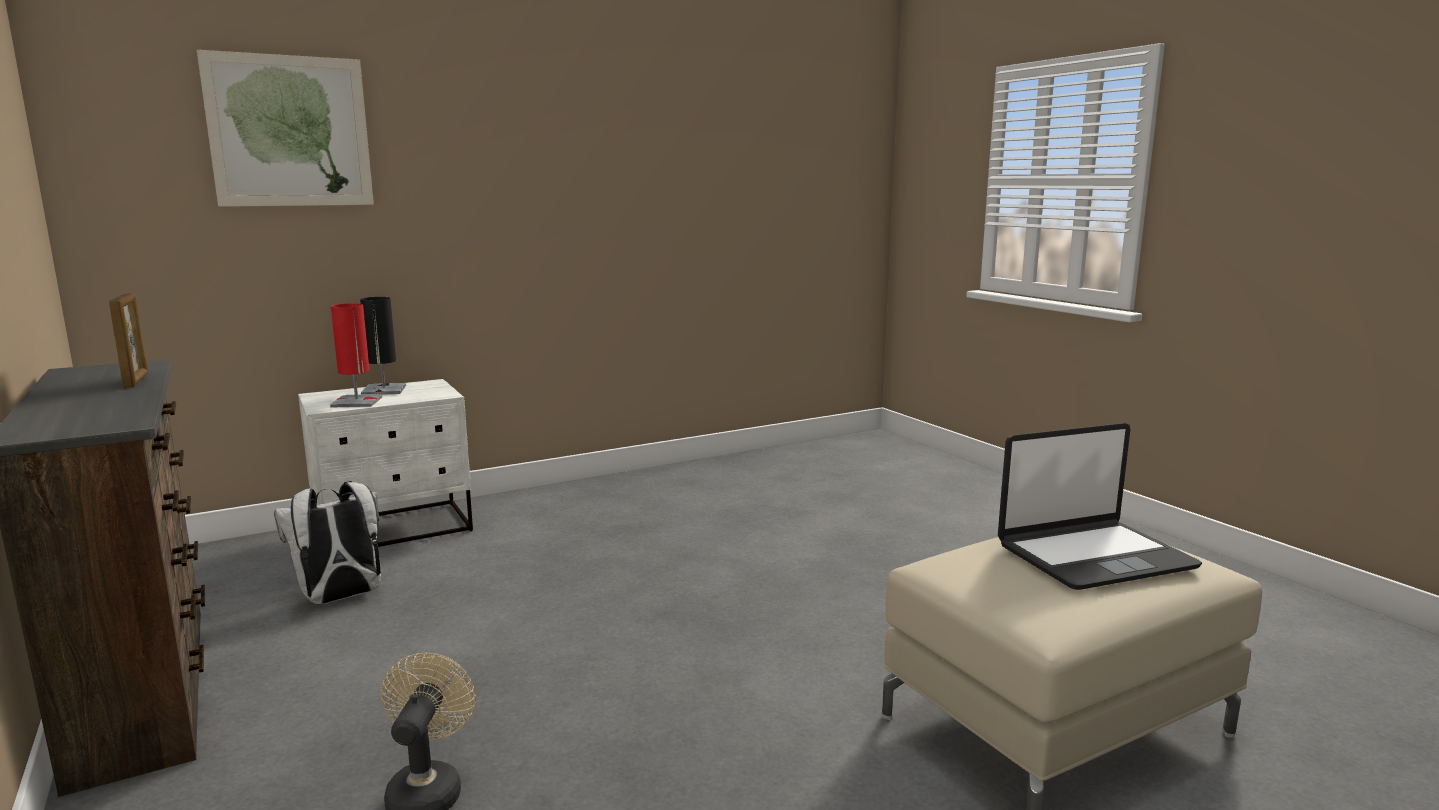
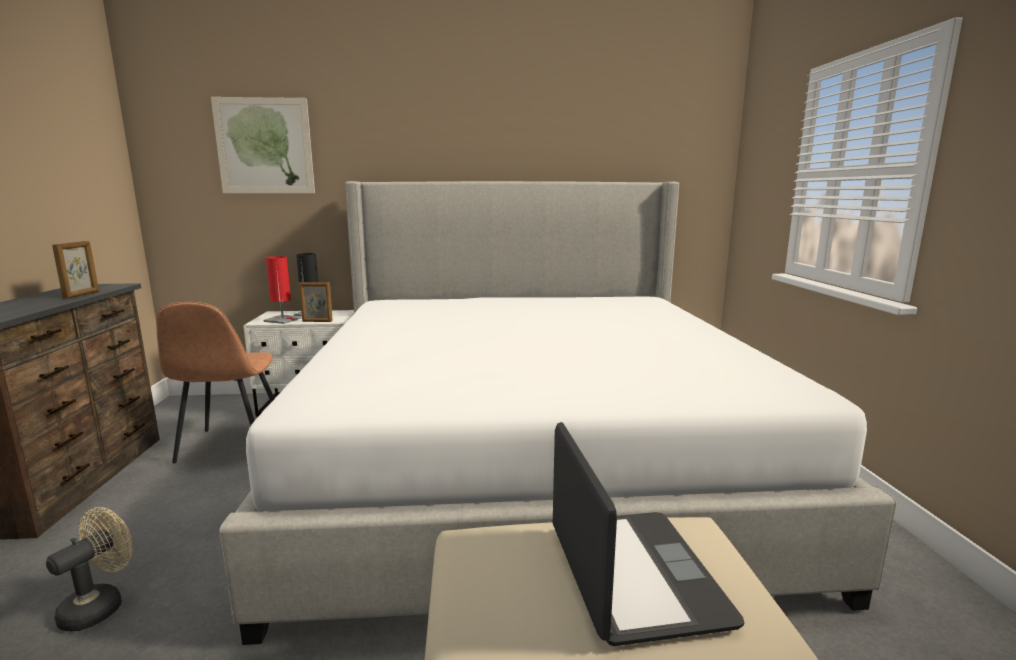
camera: 25 degrees right, 0 degrees up
white backpack [274,482,381,604] -> brown chair [156,302,275,463]
laptop [998,423,1202,590] -> laptop turned 105 degrees counterclockwise [552,422,744,646]
none -> bed [219,181,896,645]
none -> picture frame [299,282,333,322]

